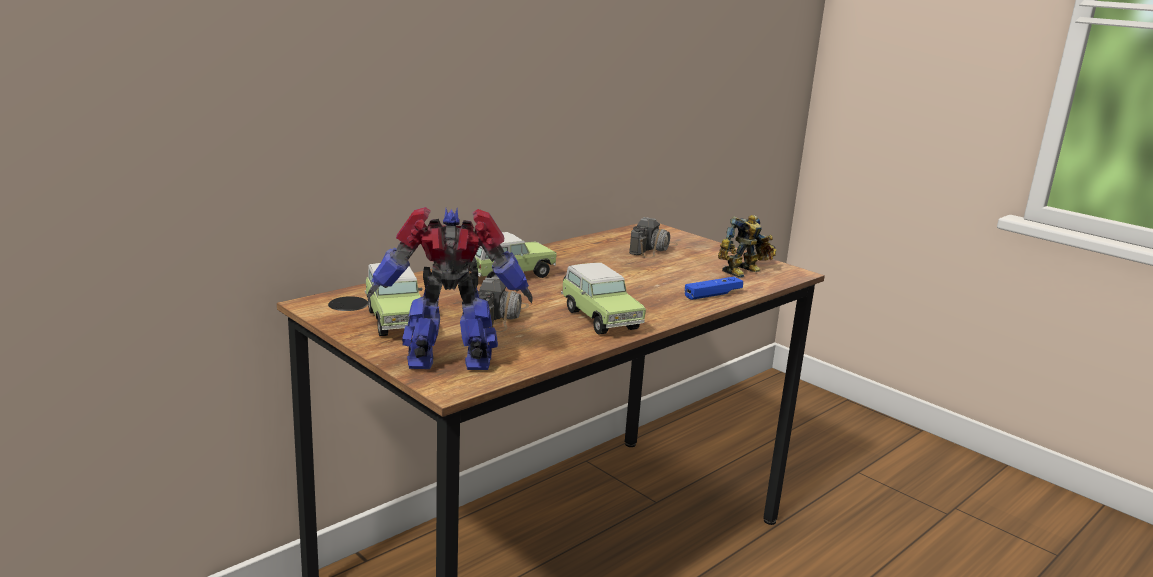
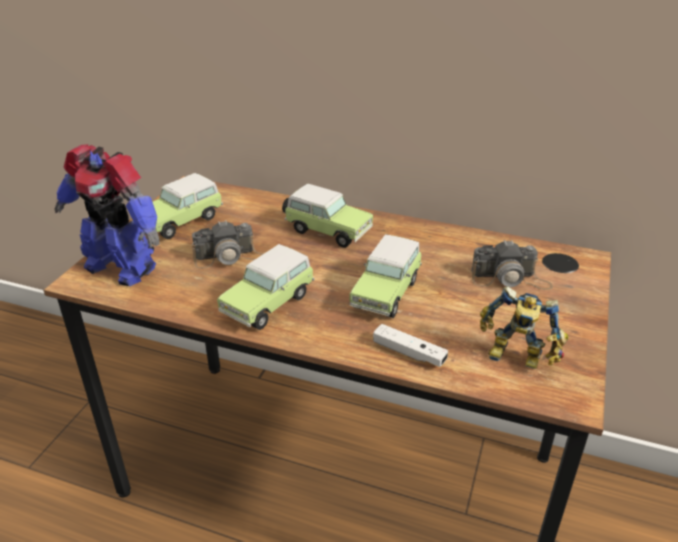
camera: 65 degrees right, 15 degrees up
toy robot [368,207,532,370] -> toy robot turned 150 degrees clockwise [55,144,159,286]
blue game controller [684,276,743,300] -> white game controller [373,324,448,367]
none -> toy car [349,234,422,318]

